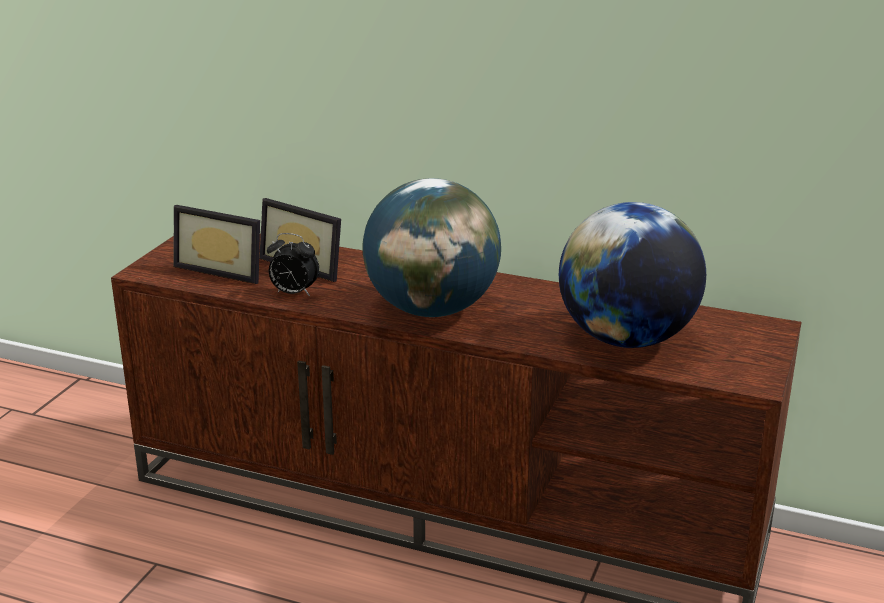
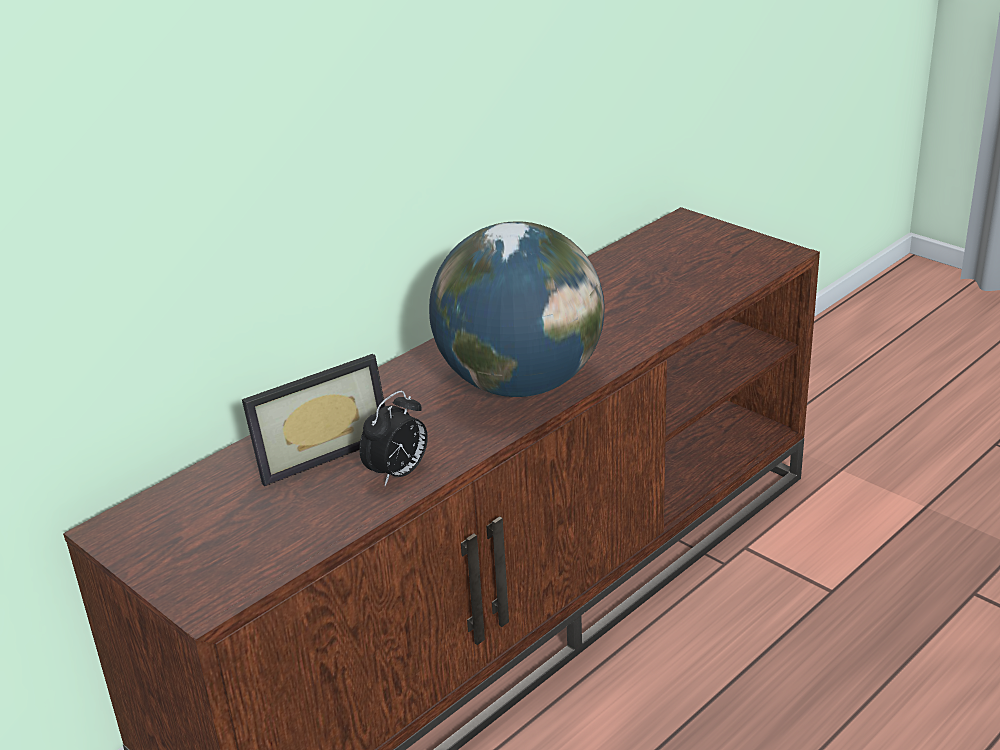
camera: 65 degrees left, 5 degrees up
picture frame [173,205,260,284] -> none
globe [559,202,706,348] -> none

